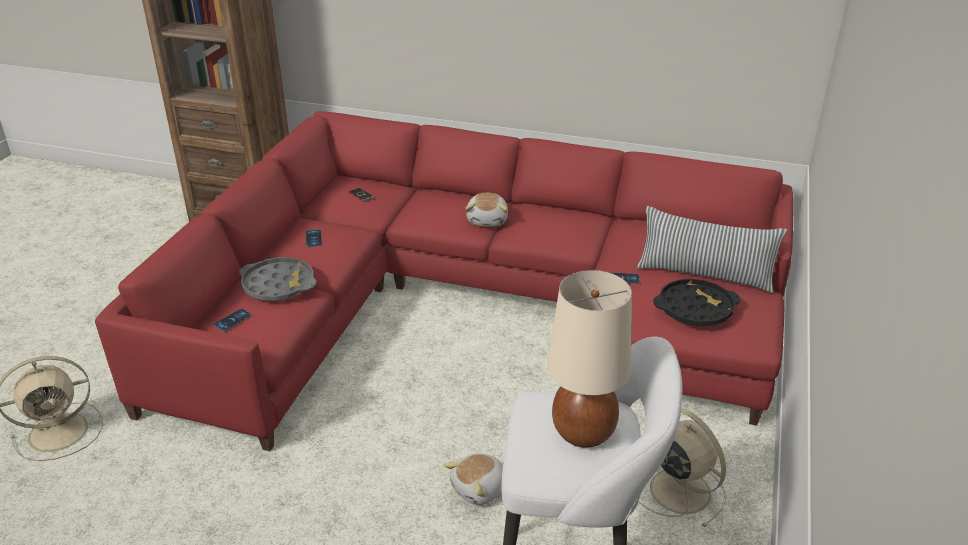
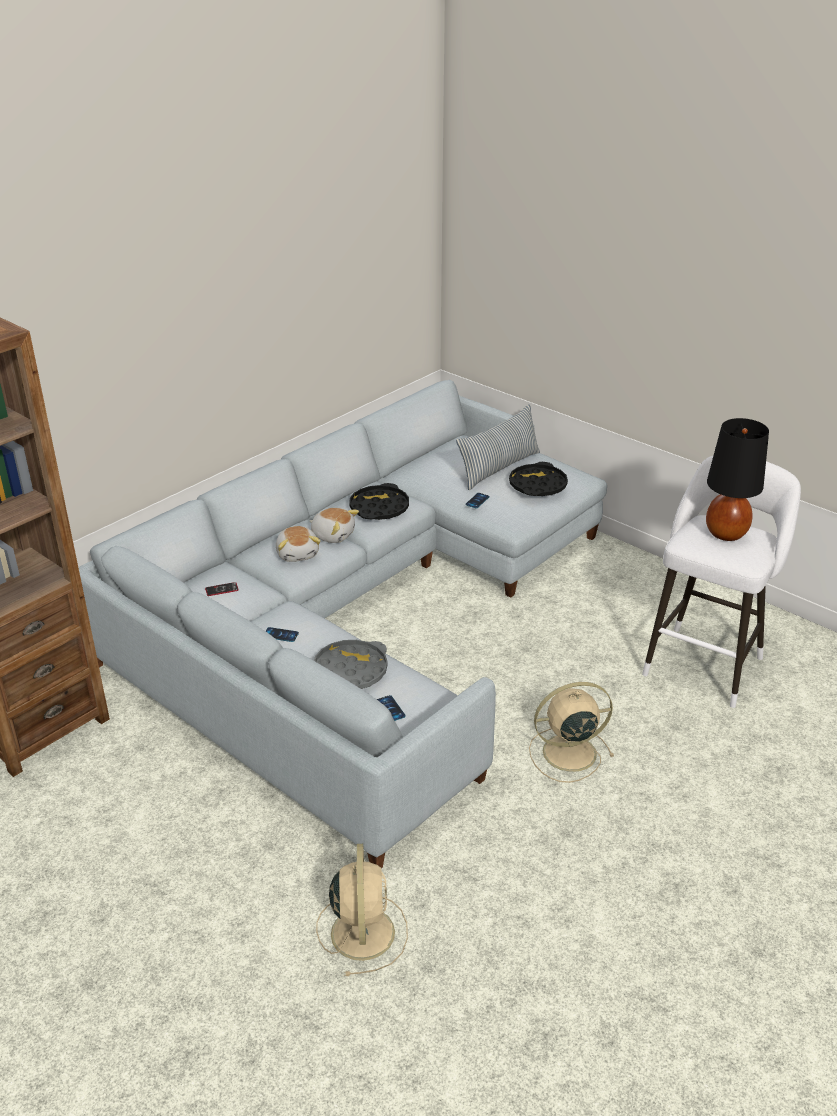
camera: 65 degrees left, 0 degrees up
red sofa [95,111,794,451] -> grey sofa [78,380,607,868]
plush toy [444,453,503,505] -> plush toy moved to [276,526,321,562]
beige table lamp [547,270,632,448] -> black table lamp [706,418,769,541]
beige fan [638,408,726,527] -> beige fan moved to [529,682,614,783]
none -> black tray [349,483,409,520]

